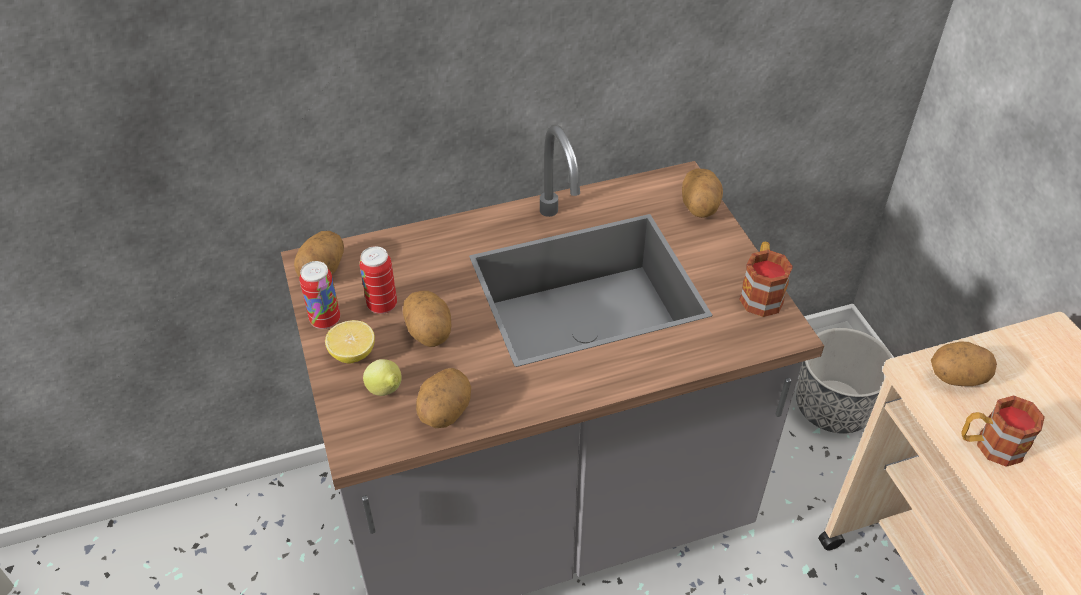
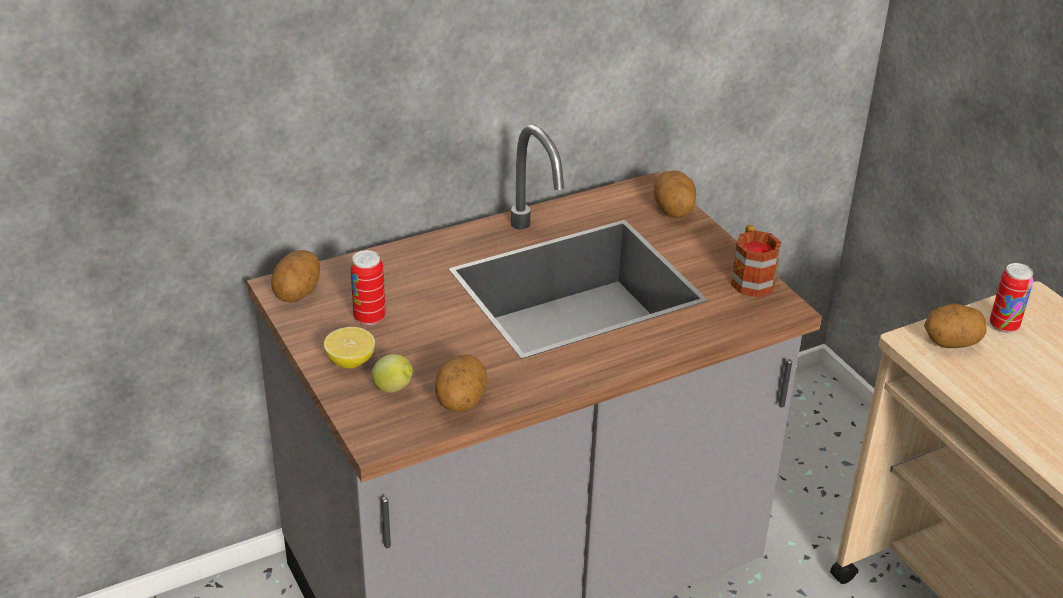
camera: 10 degrees left, 10 degrees down
can [299,261,340,329] -> can moved to [990,263,1034,333]
potato [403,291,452,347] -> none
planter [796,328,893,434] -> none
mug [961,395,1045,467] -> none

